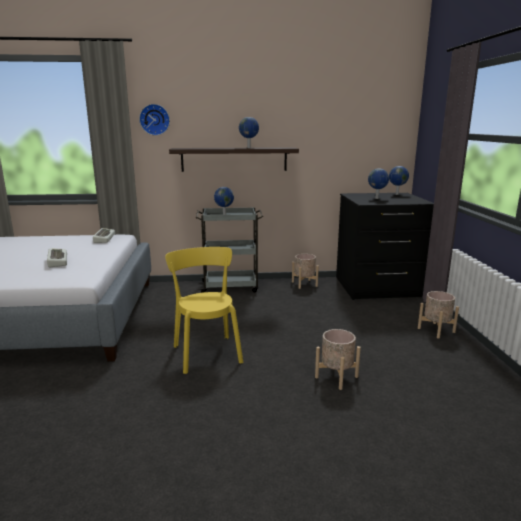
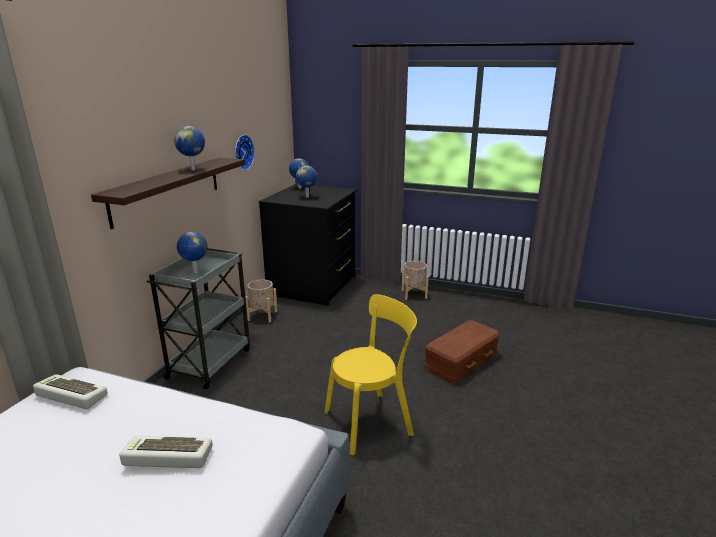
camera: 65 degrees left, 5 degrees up
wall clock [139,104,170,136] -> wall clock moved to [235,135,255,170]
yellow chair [165,247,243,374] -> yellow chair turned 150 degrees clockwise [325,294,417,455]
beige planter [315,329,361,390] -> brown storage box [424,320,500,384]

